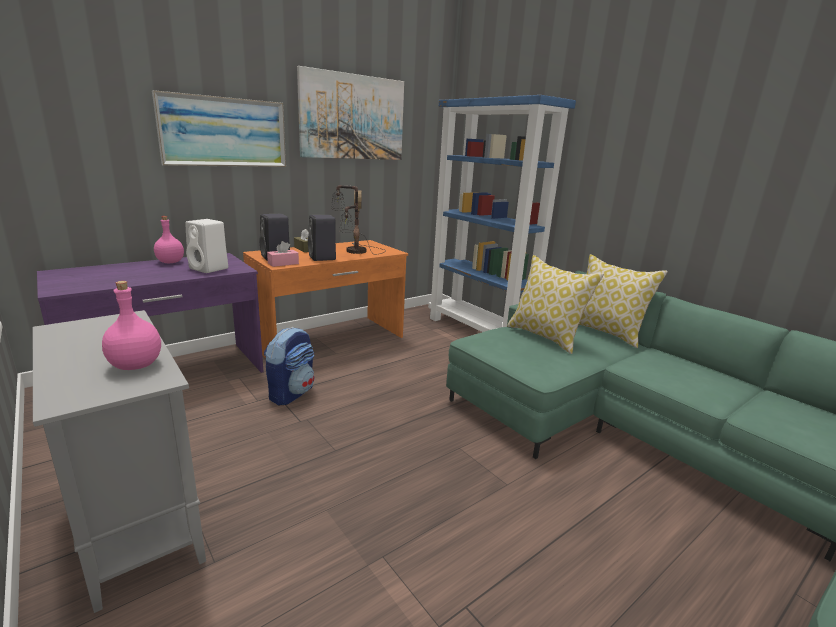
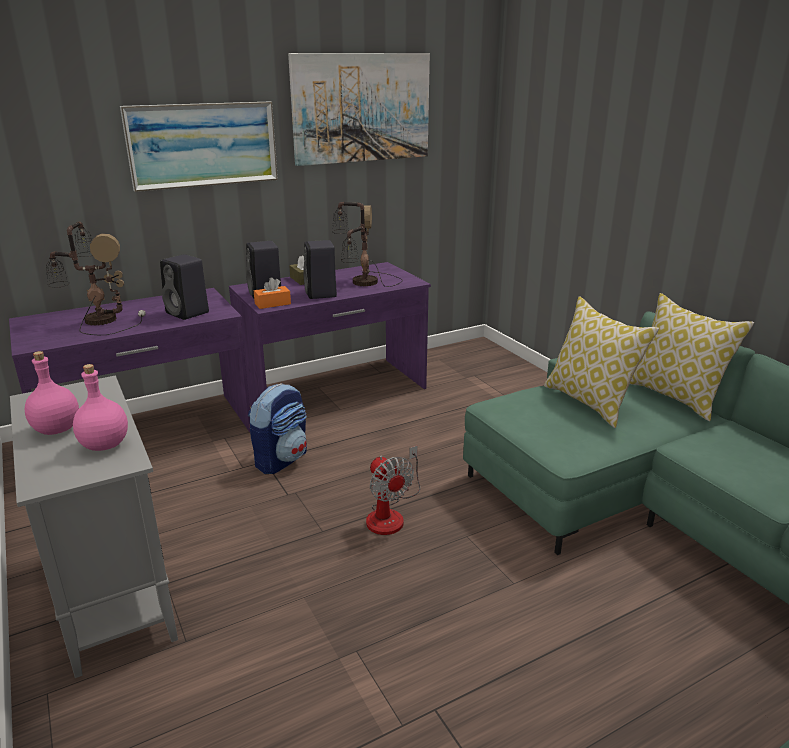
camera: 10 degrees right, 5 degrees up
pink bottle [154,216,184,263] -> pink bottle moved to [25,351,79,435]
white speaker [185,219,228,273] -> black speaker [160,254,209,320]
orange desk [243,240,408,358] -> purple desk [229,262,431,406]
pink tissue box [267,241,299,267] -> orange tissue box [254,277,291,309]
blue bookcase [428,95,576,332] -> none
none -> table lamp [46,222,146,335]
none -> fan [366,446,420,535]

